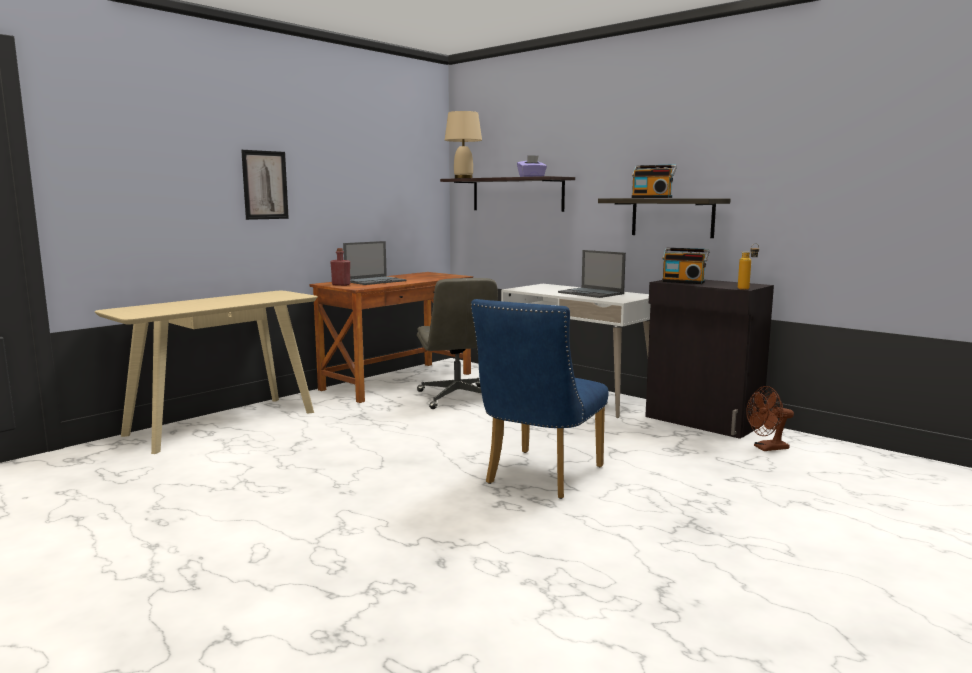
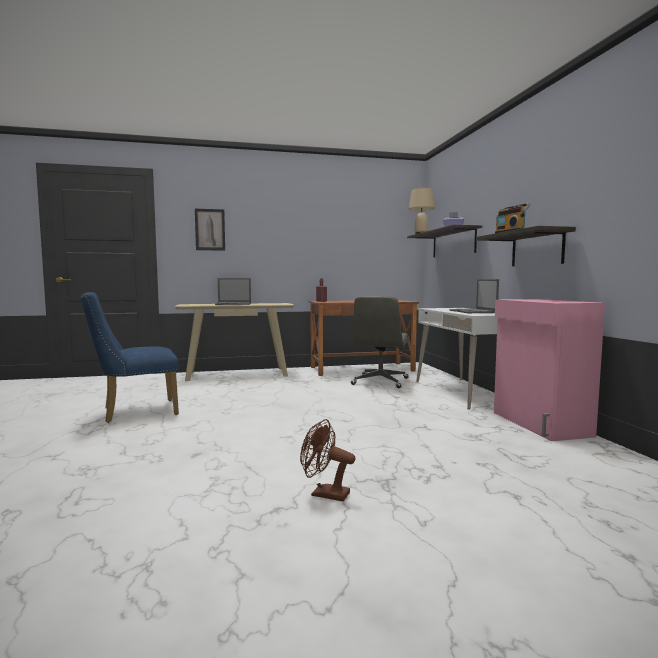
camera: 35 degrees right, 5 degrees down
picture [241,150,289,220] -> picture moved to [195,208,225,251]
laptop [343,241,406,285] -> laptop moved to [215,278,251,305]
blue chair [471,299,609,499] -> blue chair moved to [81,292,179,423]
black cabinet [645,280,774,439] -> pink cabinet [494,299,605,441]
radio [662,248,709,284] -> none
bottle [738,243,759,290] -> none
brown fan [746,386,794,451] -> brown fan moved to [300,419,355,501]

